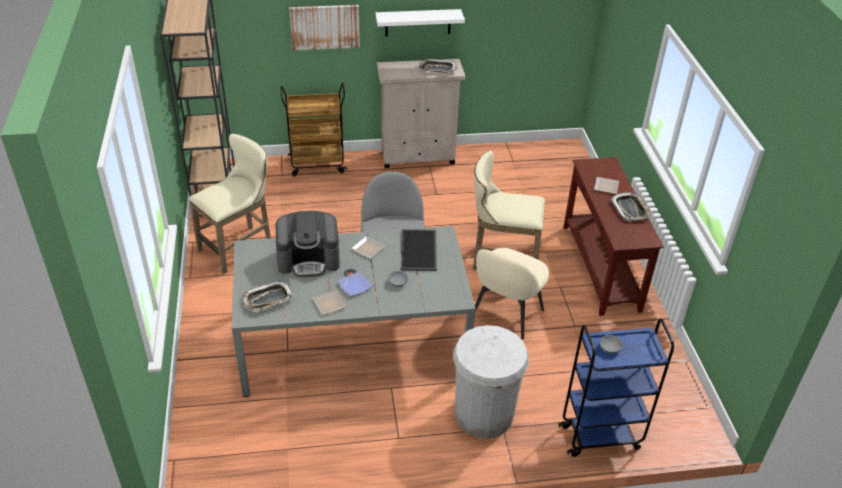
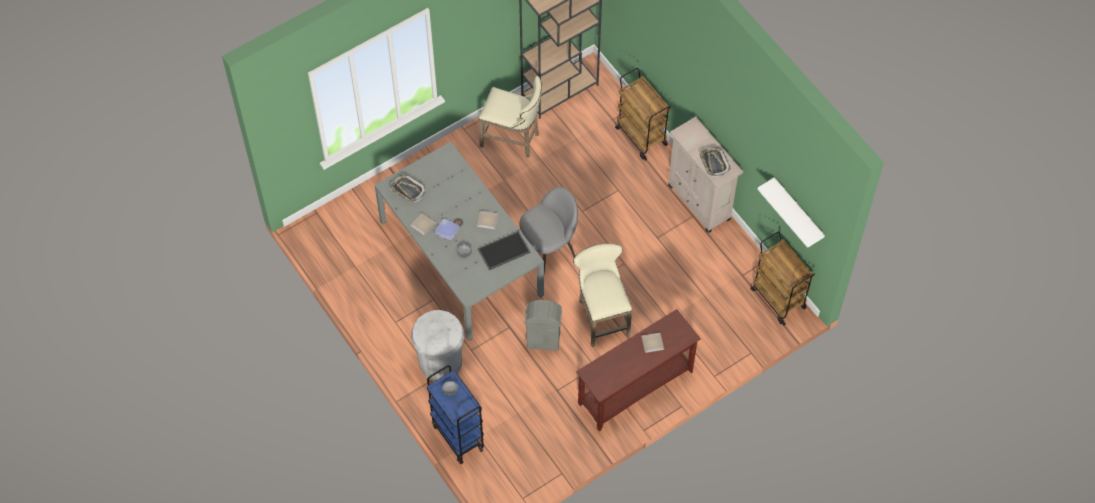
camera: 65 degrees right, 20 degrees up
coffee machine [276,211,340,277] -> none
picture [289,5,360,51] -> none
white shelf [375,9,465,37] -> white shelf moved to [758,177,825,248]
beige chair [475,248,549,340] -> grey trash can [525,300,562,351]
tray [611,192,652,221] -> none
none -> brown cart [750,232,815,326]

